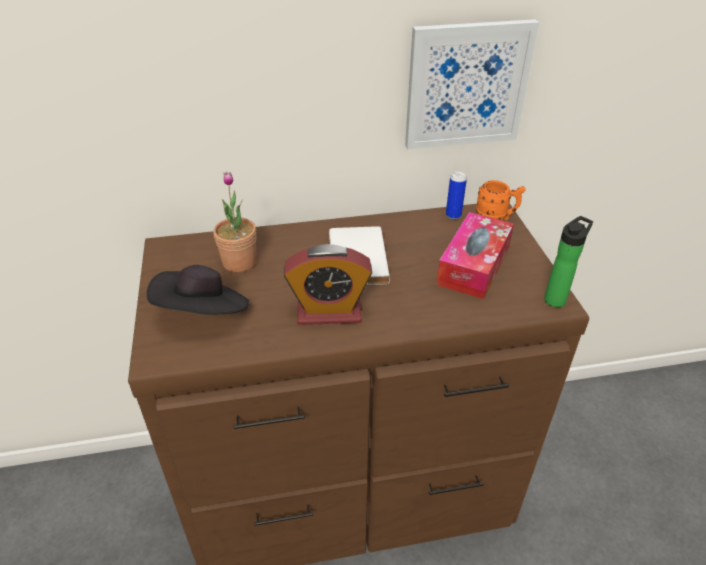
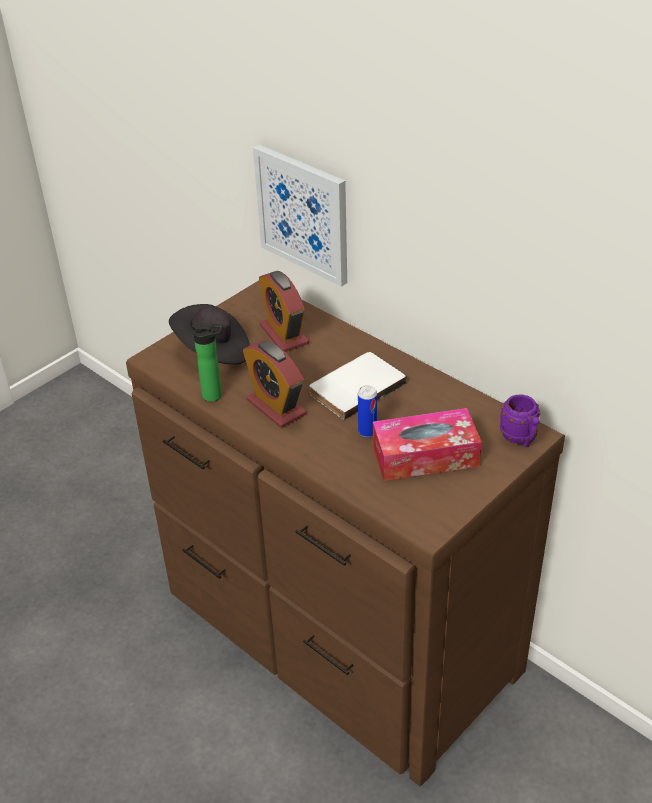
camera: 55 degrees right, 0 degrees up
potted plant [213,172,256,272] -> alarm clock [259,271,309,352]
picture [405,19,539,149] -> picture moved to [253,145,347,287]
can [446,171,467,219] -> can moved to [358,385,377,437]
orange mug [476,180,525,220] -> purple mug [499,395,540,447]
bottle [544,216,593,307] -> bottle moved to [192,322,223,402]

